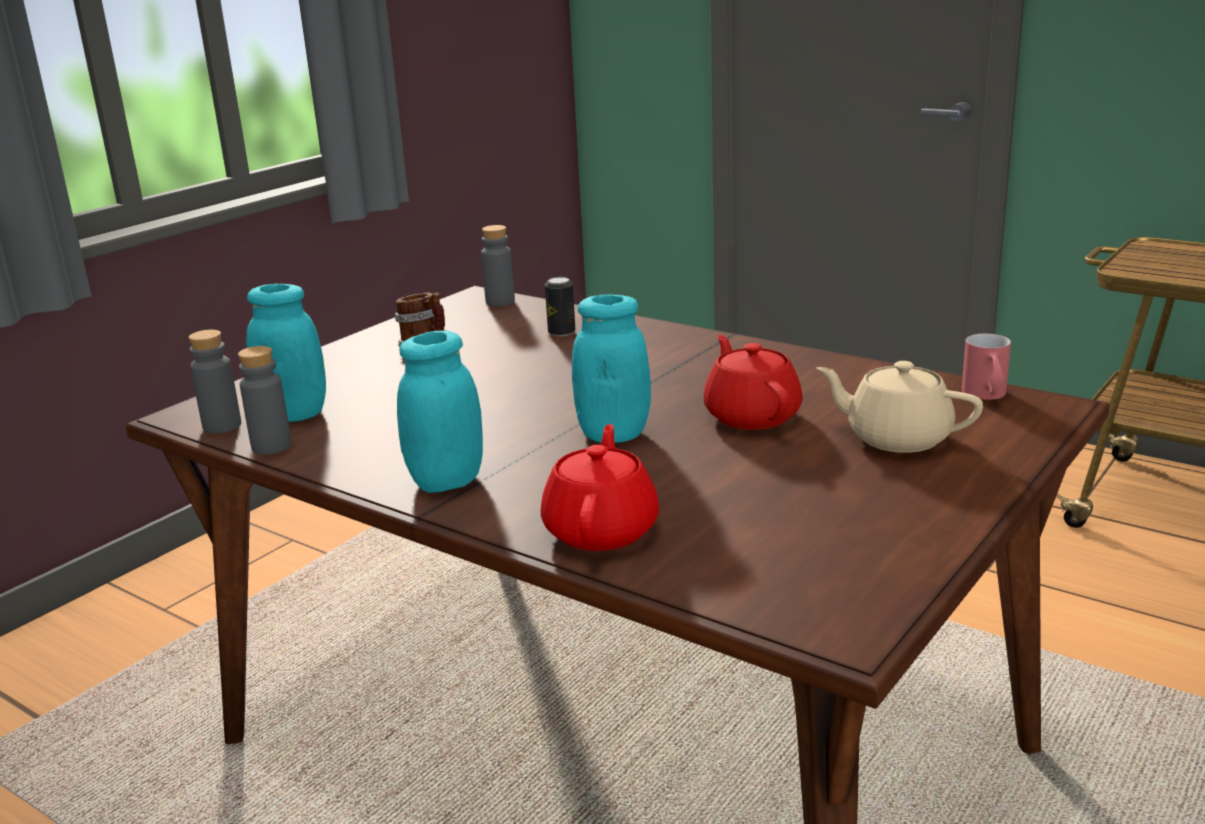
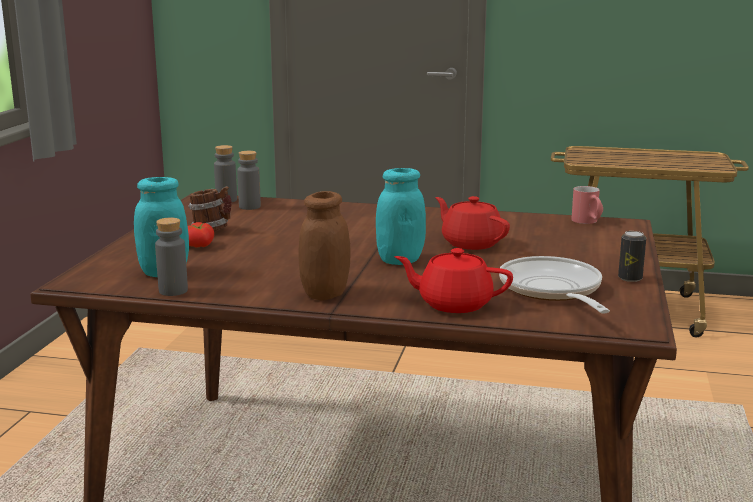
camera: 25 degrees left, 5 degrees down
grey bottle [188,330,241,433] -> grey bottle moved to [237,151,261,210]
turquoise jar [397,331,483,493] -> brown jar [298,191,351,301]
red teapot [541,424,659,551] -> red teapot turned 60 degrees counterclockwise [394,248,513,313]
can [545,277,575,336] -> can moved to [618,231,646,282]
beige teapot [816,361,983,453] -> none
none -> tomato [188,222,214,248]
none -> frying pan [499,256,610,314]

